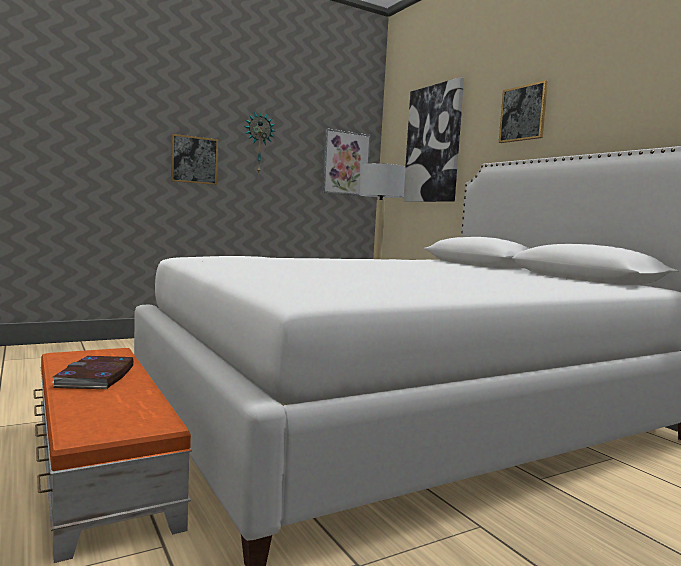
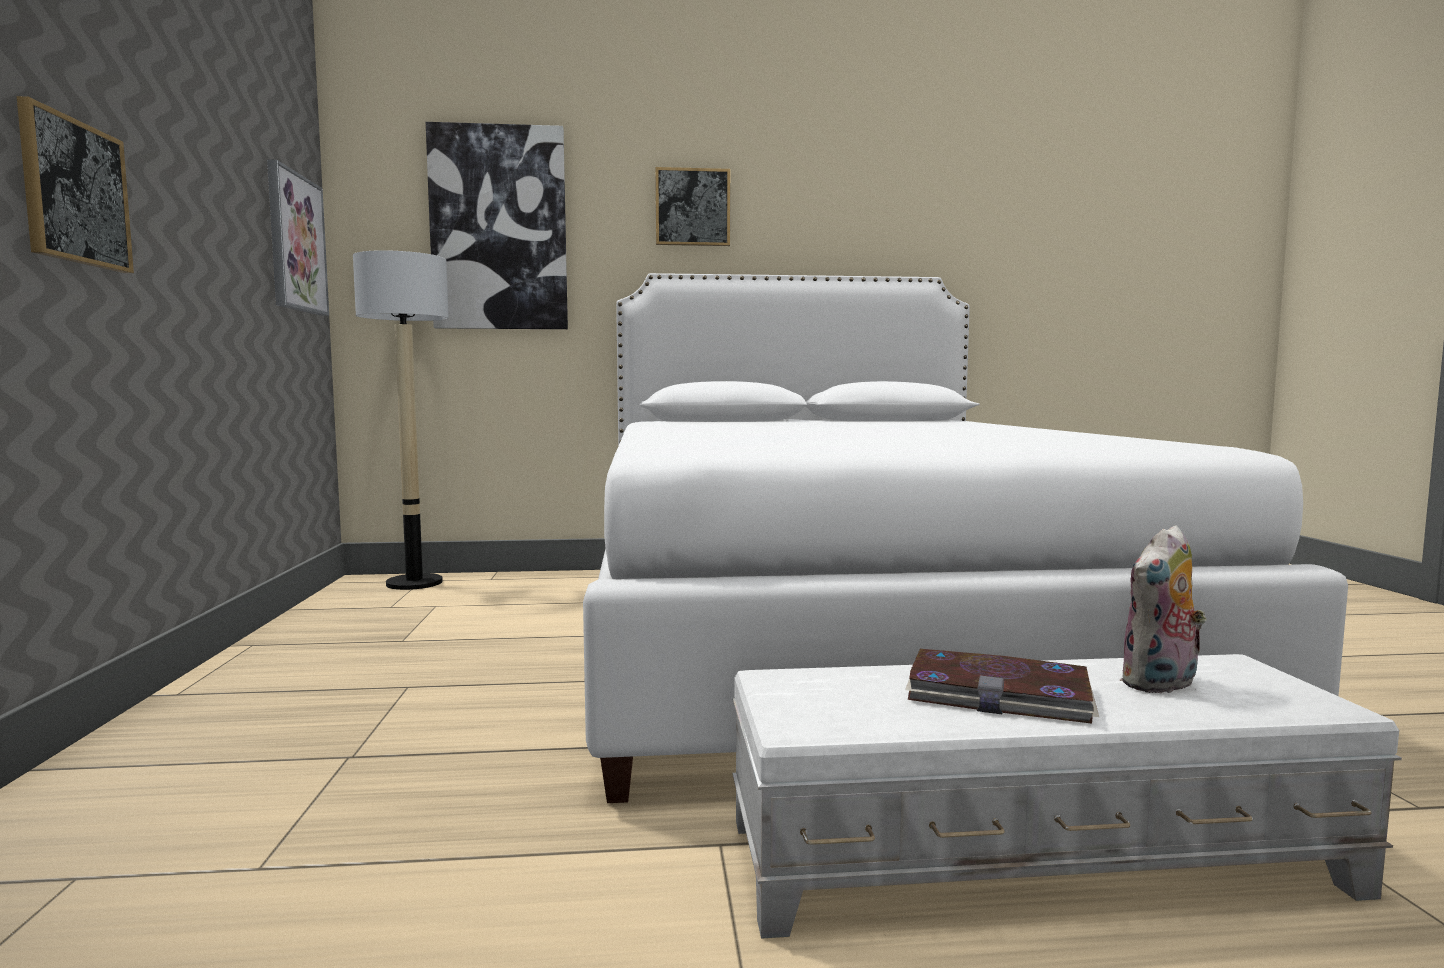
camera: 65 degrees left, 0 degrees up
orange ottoman [33,348,192,563] -> white ottoman [733,654,1402,939]
wall clock [244,112,275,174] -> none
none -> plush toy [1120,525,1207,694]

